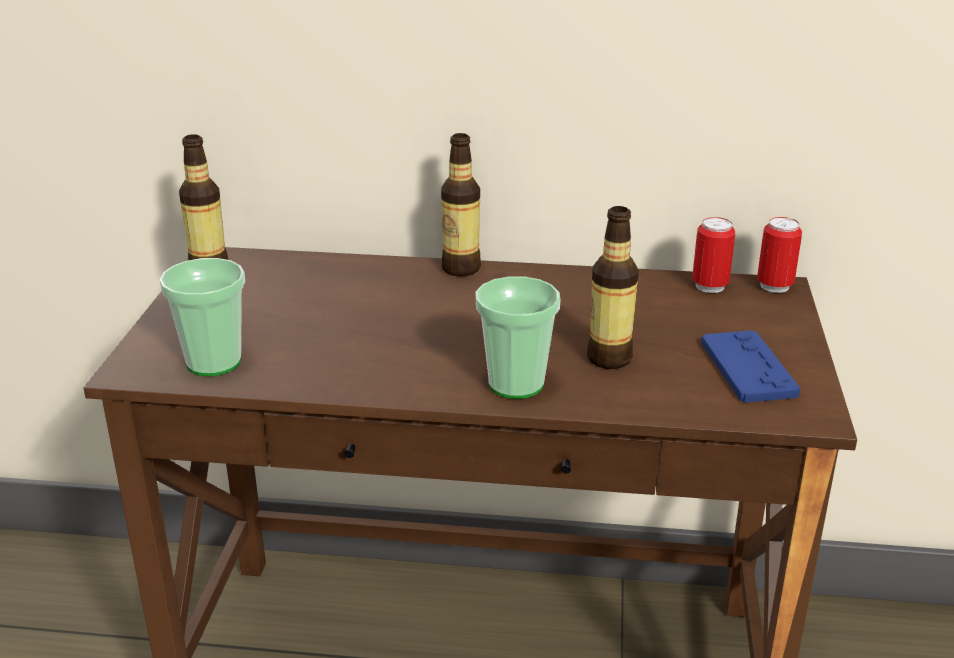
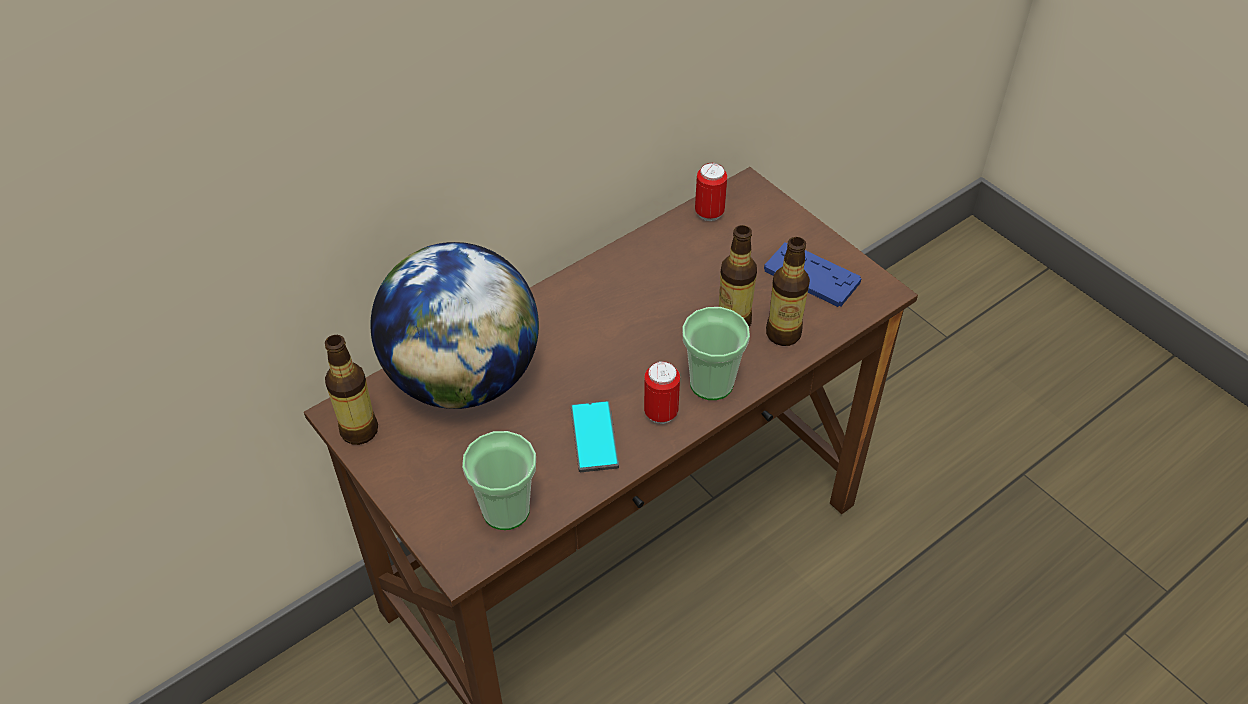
camera: 45 degrees left, 20 degrees up
bottle [441,133,481,277] -> bottle moved to [766,237,810,346]
can [757,217,802,293] -> can moved to [644,361,680,424]
none -> globe [370,242,539,409]
none -> phone [571,401,619,472]

